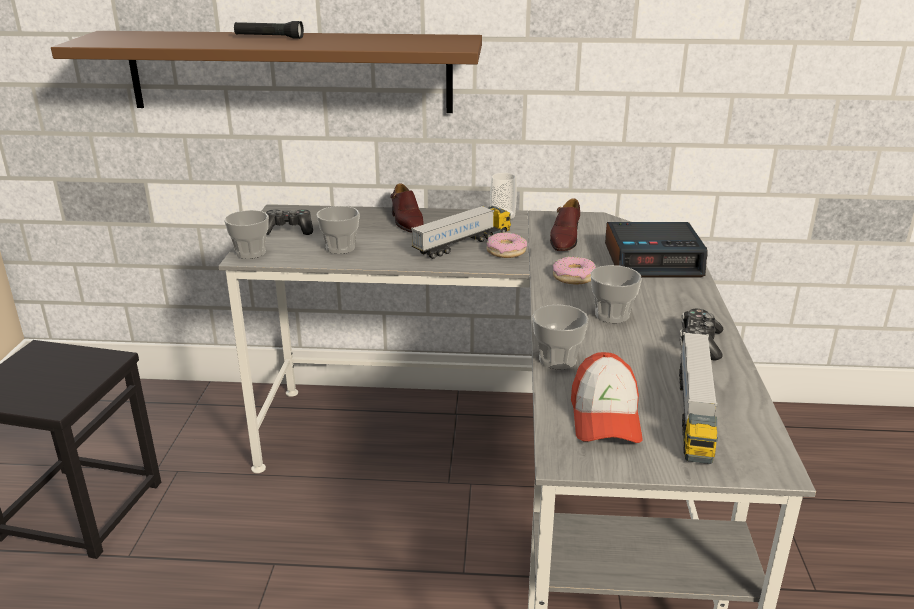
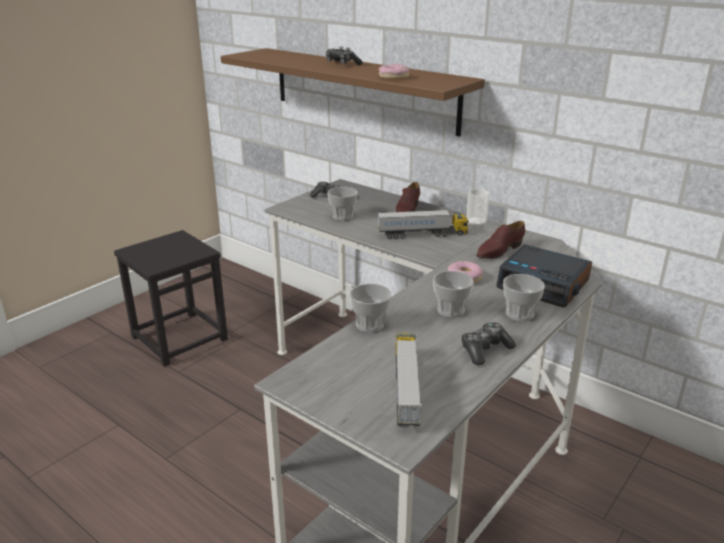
camera: 35 degrees right, 0 degrees up
cup [224,210,269,259] -> cup moved to [503,274,545,321]
black flashlight [234,21,304,39] -> game controller [326,47,363,65]
donut [487,232,527,258] -> donut moved to [378,64,409,80]
cap [571,352,642,443] -> none
toy truck [679,332,718,464] -> toy truck turned 135 degrees clockwise [396,333,422,426]

